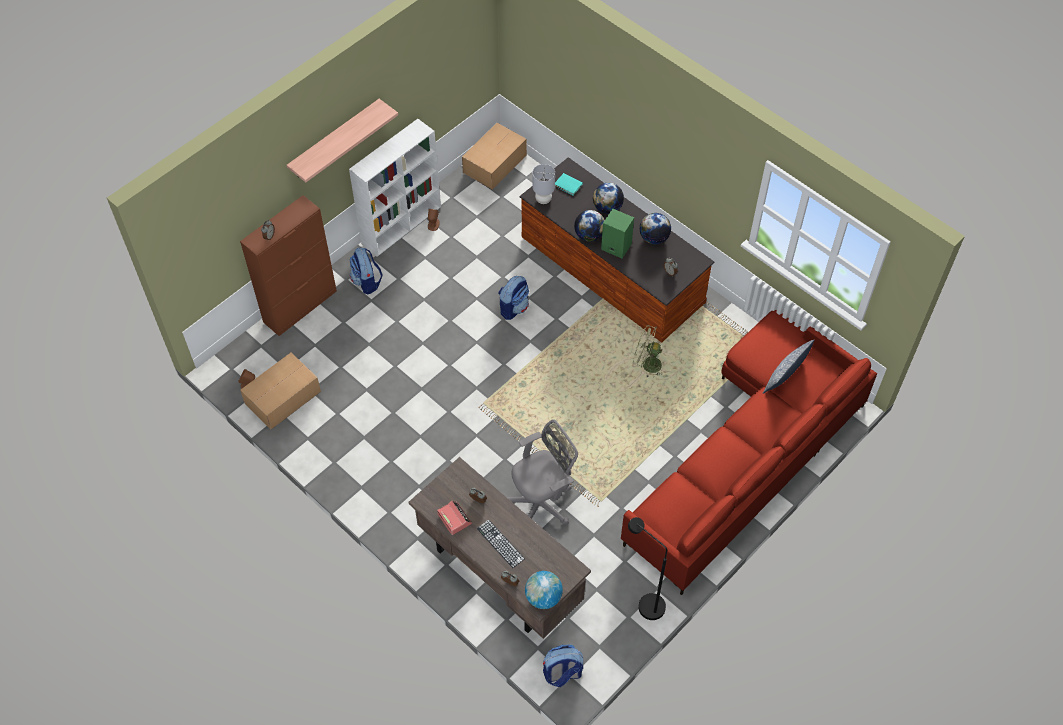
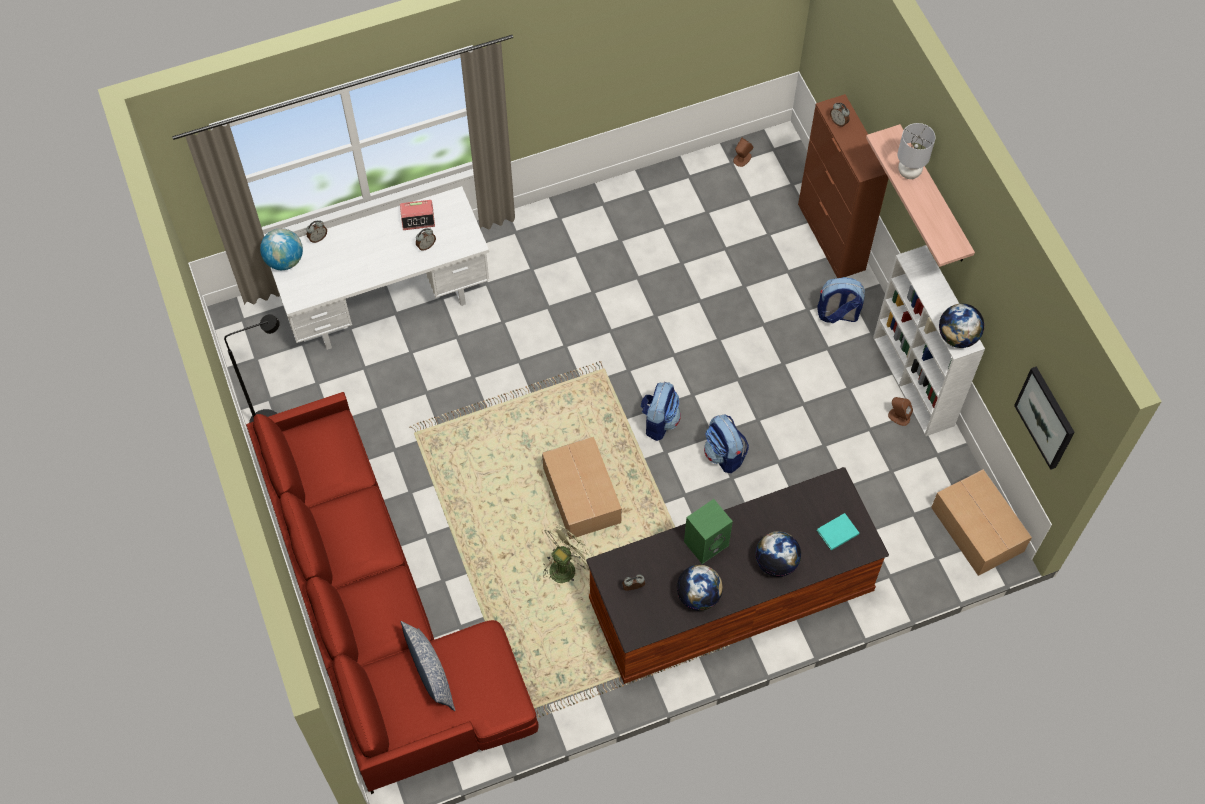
camera: 115 degrees right, 5 degrees up
cardboard box [240,353,321,429] -> cardboard box moved to [542,437,622,539]
brown desk [409,457,591,639] -> white desk [270,186,490,350]
keyboard [477,520,525,568] -> none
grey office chair [507,419,578,524] -> none
grey table lamp [533,164,555,204] -> grey table lamp moved to [898,123,935,179]
backpack [543,644,583,687] -> backpack moved to [641,382,681,441]
globe [574,210,605,242] -> globe moved to [939,304,984,348]
none -> picture [1014,366,1075,470]

